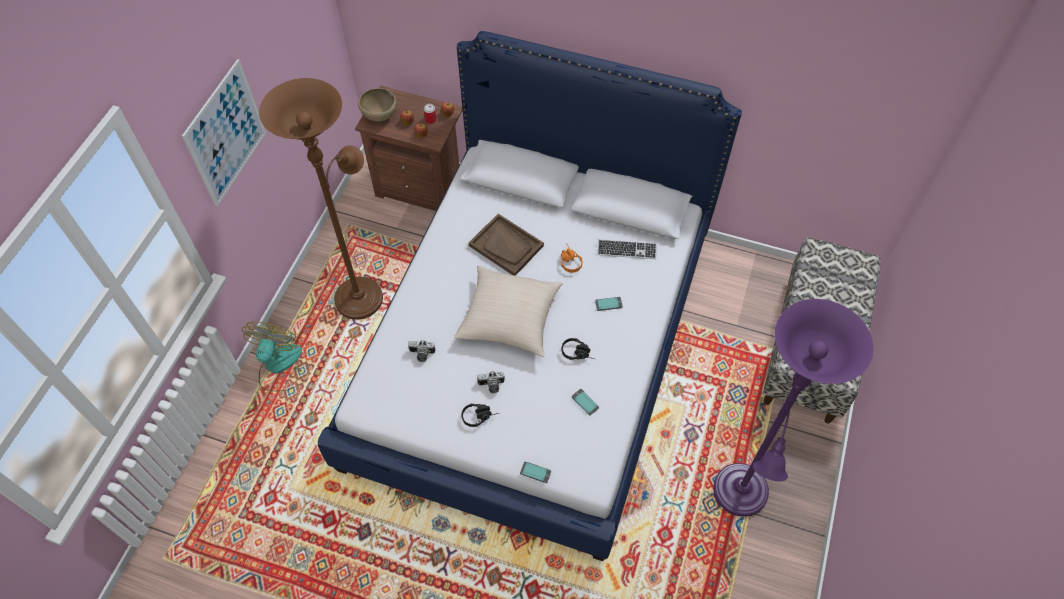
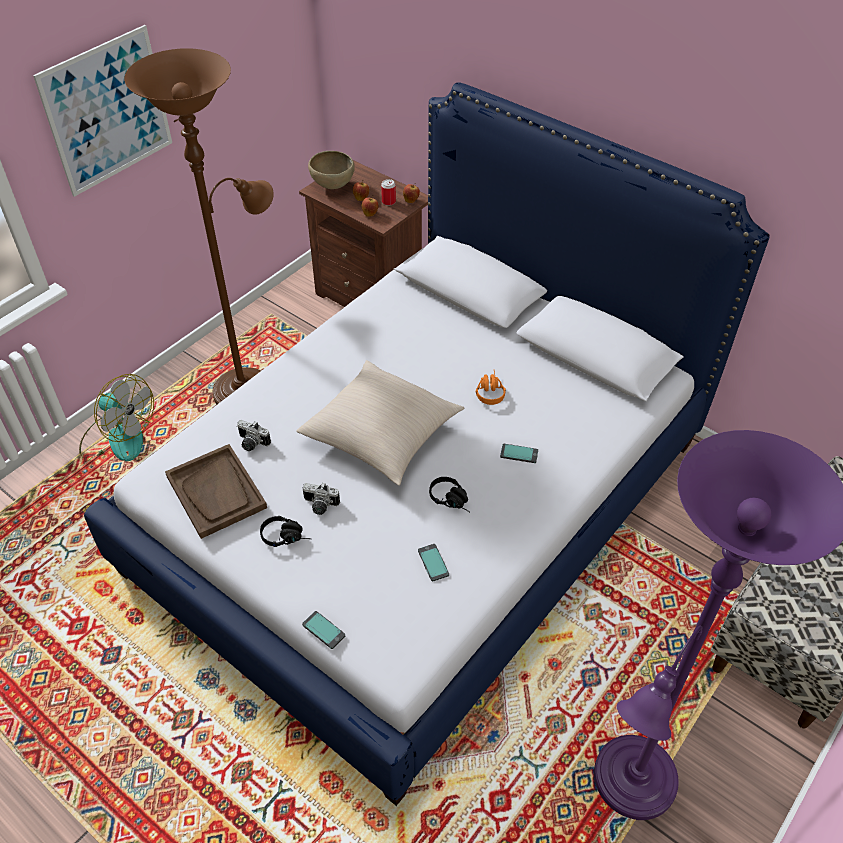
camera: 20 degrees right, 10 degrees down
fan [242,322,302,391] -> fan turned 90 degrees clockwise [79,374,154,461]
brown tray [469,214,544,276] -> brown tray moved to [165,444,267,539]
keyboard [597,239,657,259] -> none

